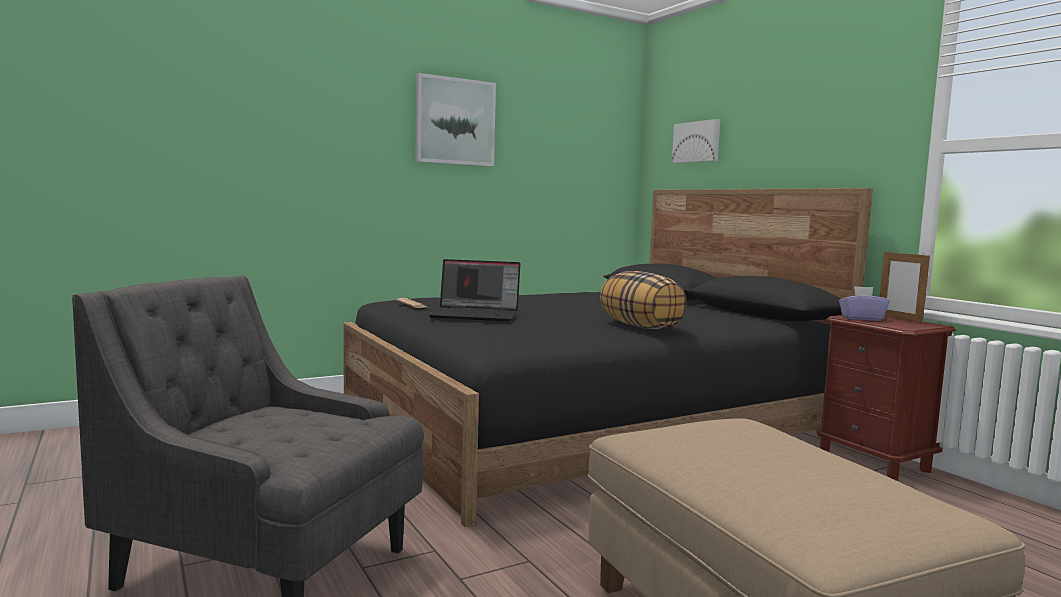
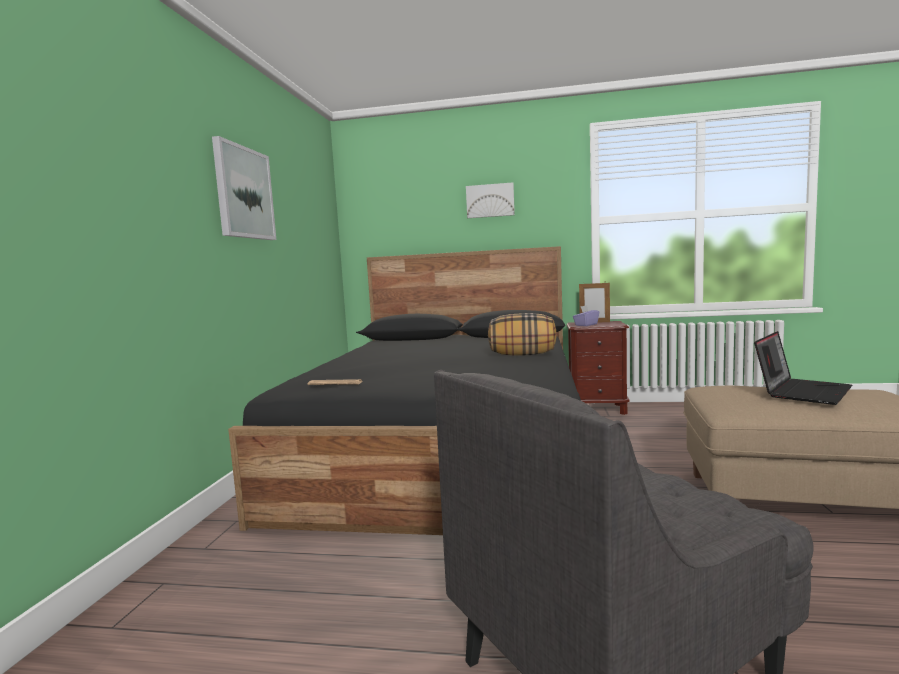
camera: 50 degrees left, 0 degrees up
laptop [429,259,520,321] -> laptop moved to [754,331,852,405]
picture [672,119,720,163] -> picture moved to [466,182,515,218]

